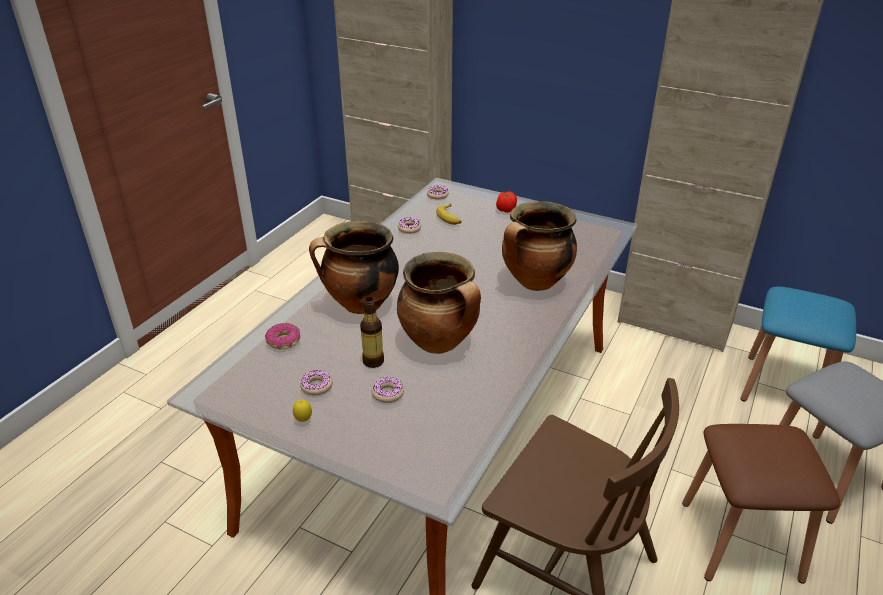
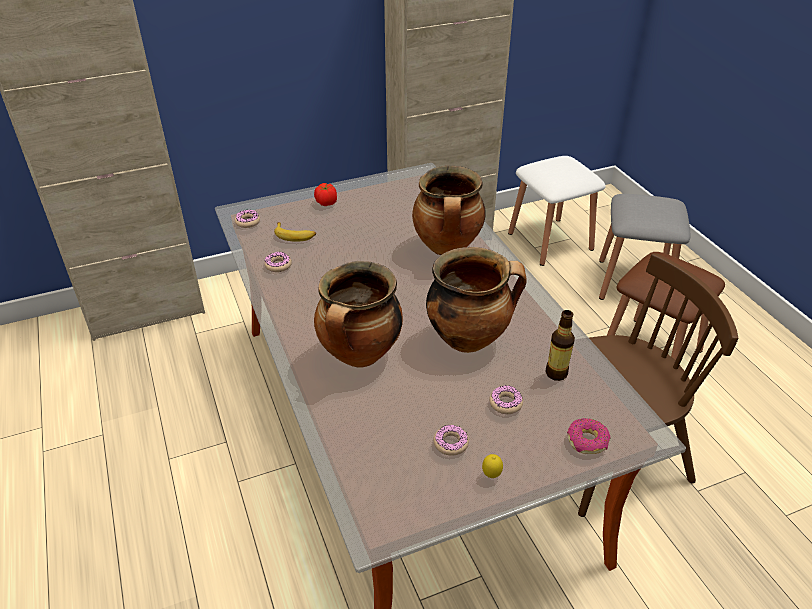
camera: 50 degrees left, 5 degrees up
donut [265,323,300,349] -> donut moved to [567,418,611,454]
bottle [360,297,384,368] -> bottle moved to [546,310,575,381]
blue stool [740,287,856,421] -> white stool [508,156,606,266]

